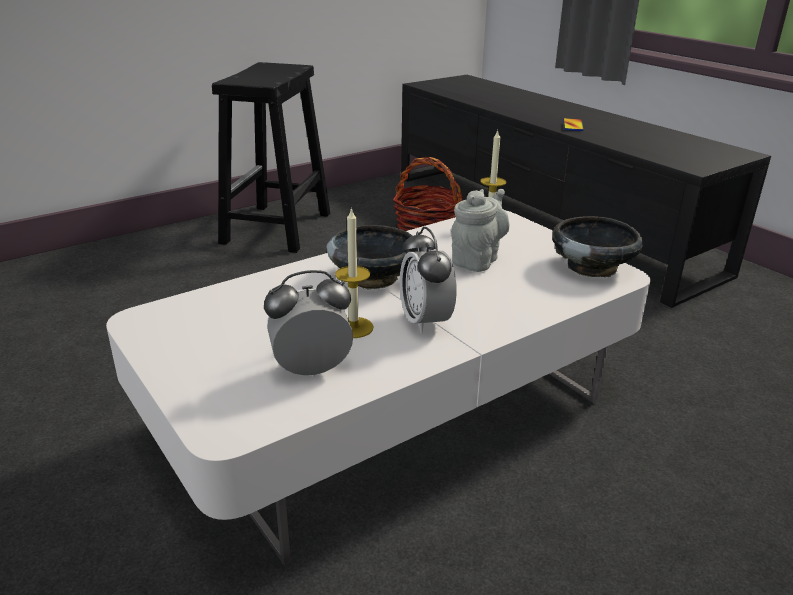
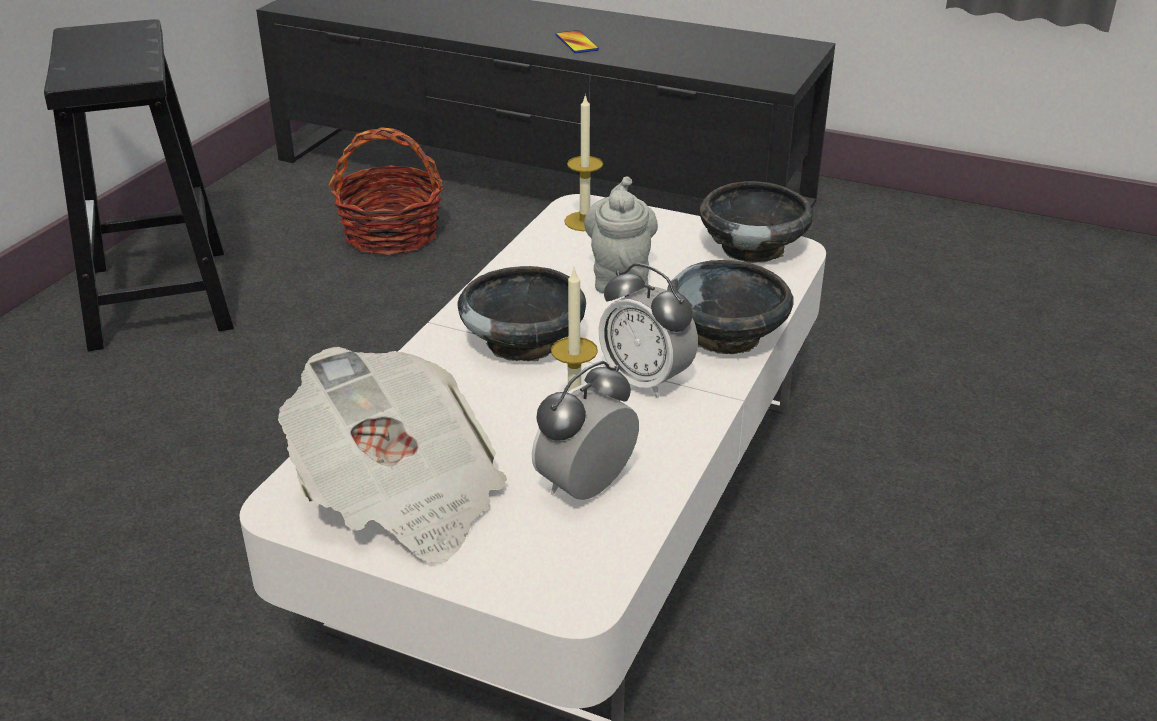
camera: 30 degrees left, 5 degrees up
none -> newspaper [278,347,507,563]
none -> black bowl [667,260,794,354]

